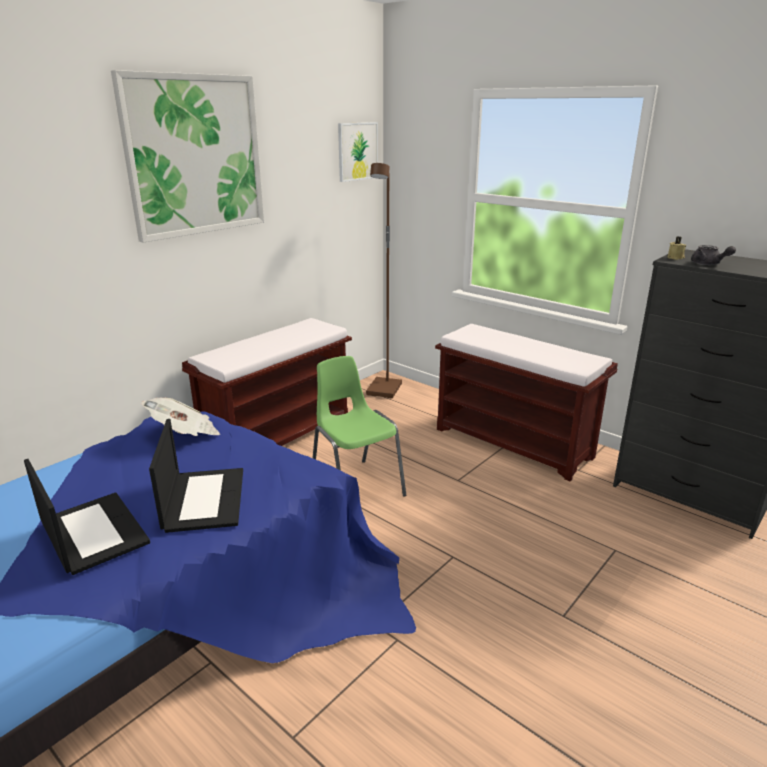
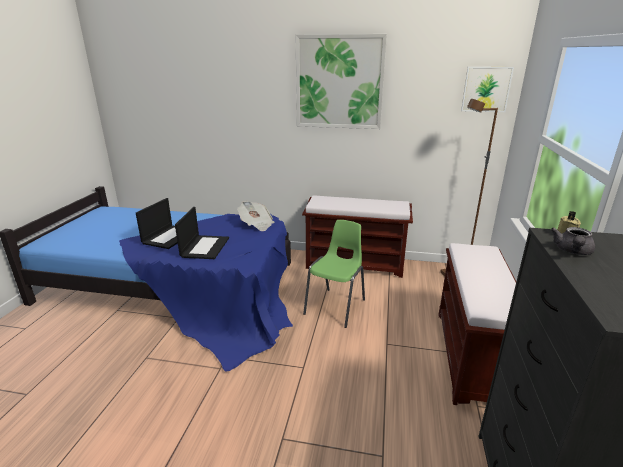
camera: 60 degrees right, 0 degrees up
laptop [149,419,243,533] -> laptop turned 45 degrees counterclockwise [175,207,229,259]

